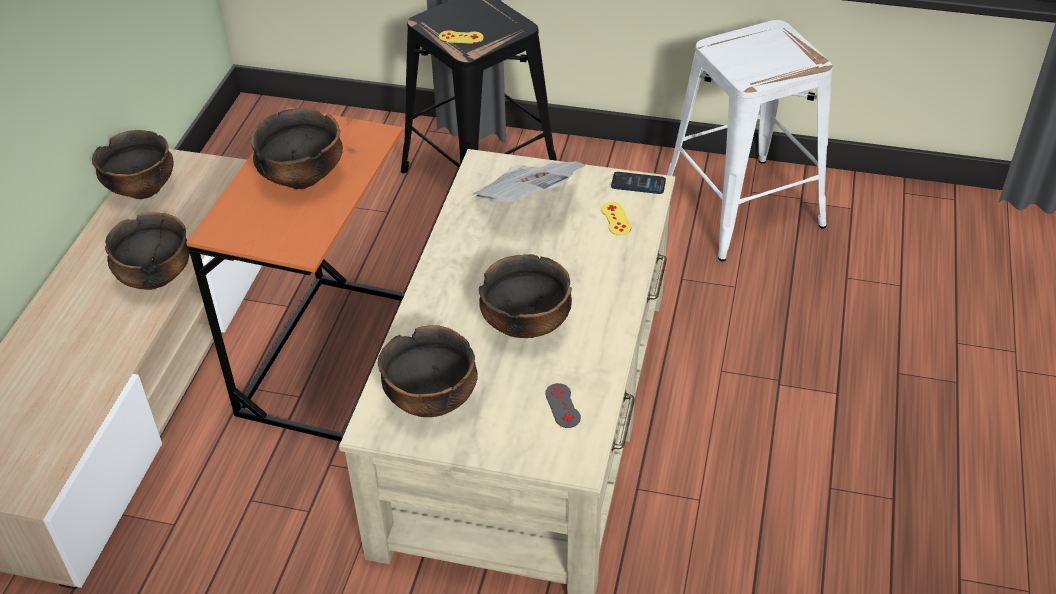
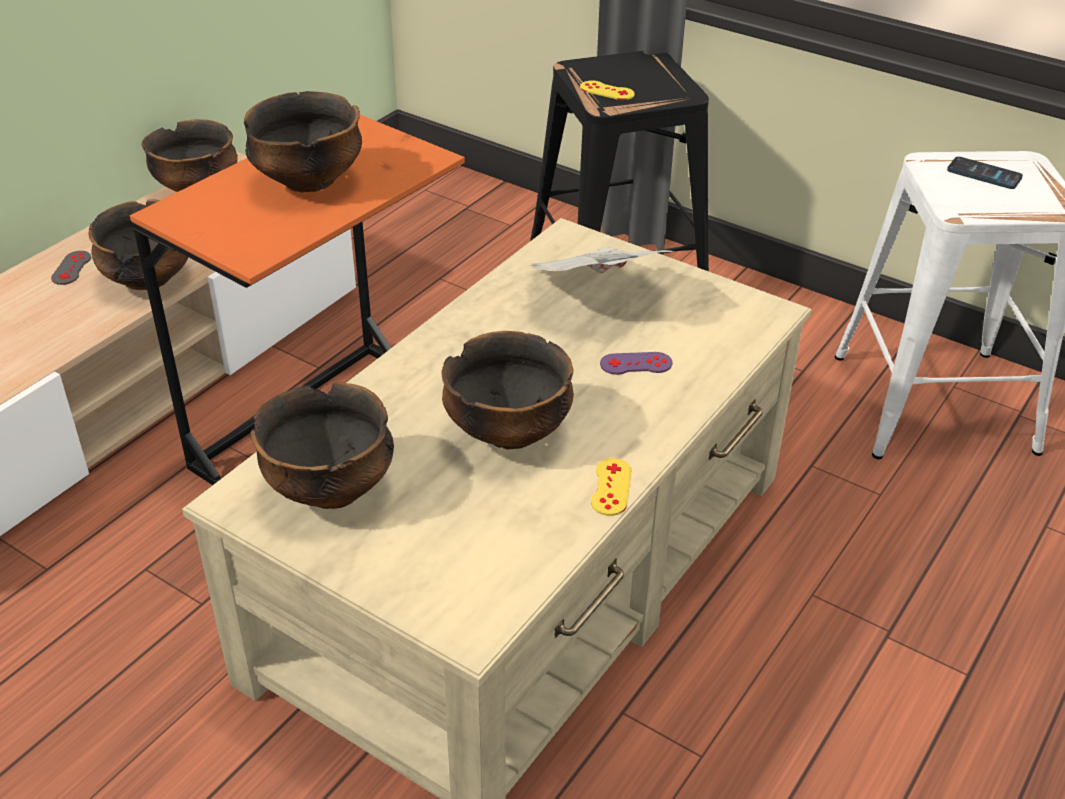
camera: 20 degrees right, 5 degrees down
grey game controller [545,383,581,428] -> grey game controller moved to [51,251,91,285]
yellow game controller [601,202,631,235] -> yellow game controller moved to [591,458,631,516]
phone [611,172,666,194] -> phone moved to [947,157,1023,189]
none -> purple game controller [600,352,672,375]

